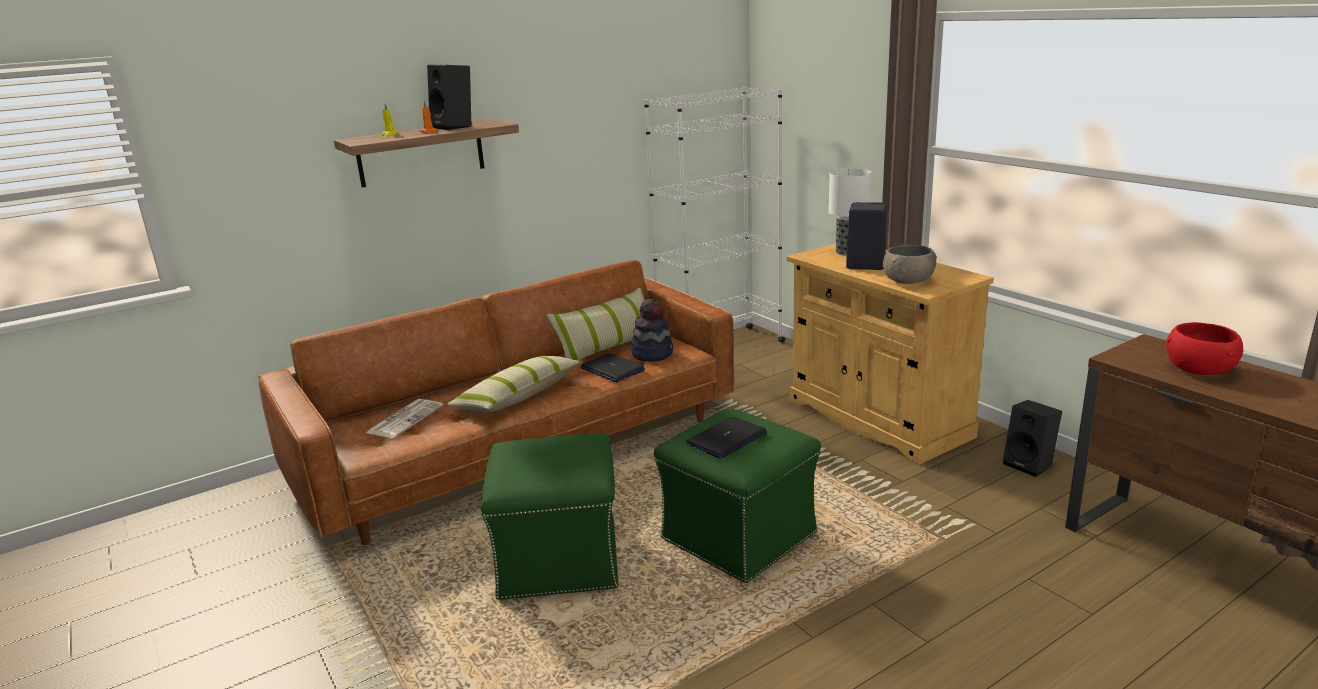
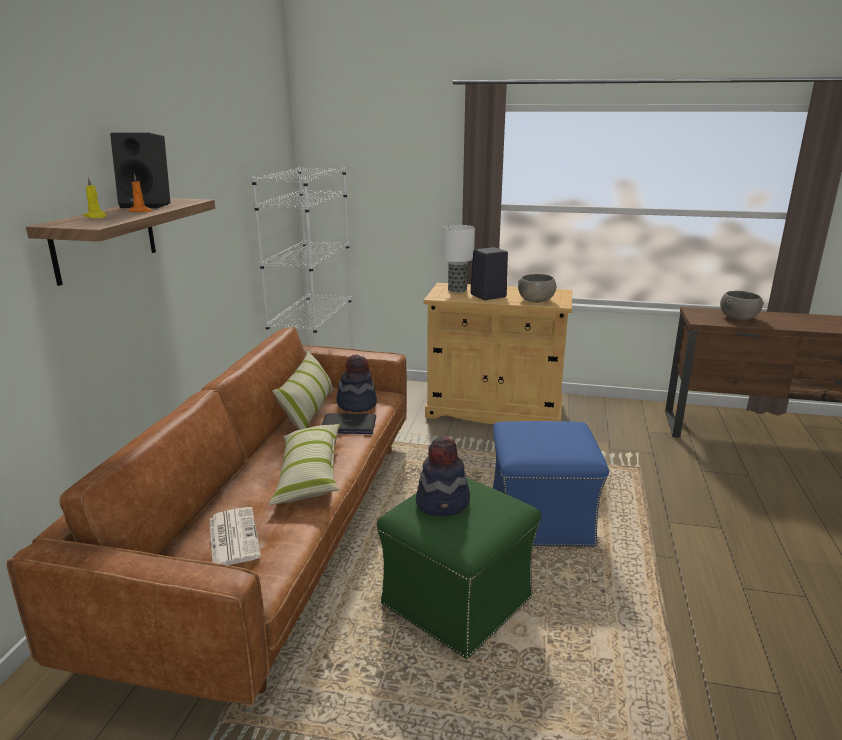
camera: 45 degrees left, 0 degrees up
green ottoman [654,408,821,583] -> blue ottoman [493,421,609,547]
laptop [686,417,767,459] -> none
black speaker [1003,400,1062,477] -> none
red bowl [1166,322,1243,375] -> grey bowl [720,291,764,320]
none -> hat [416,436,470,516]

